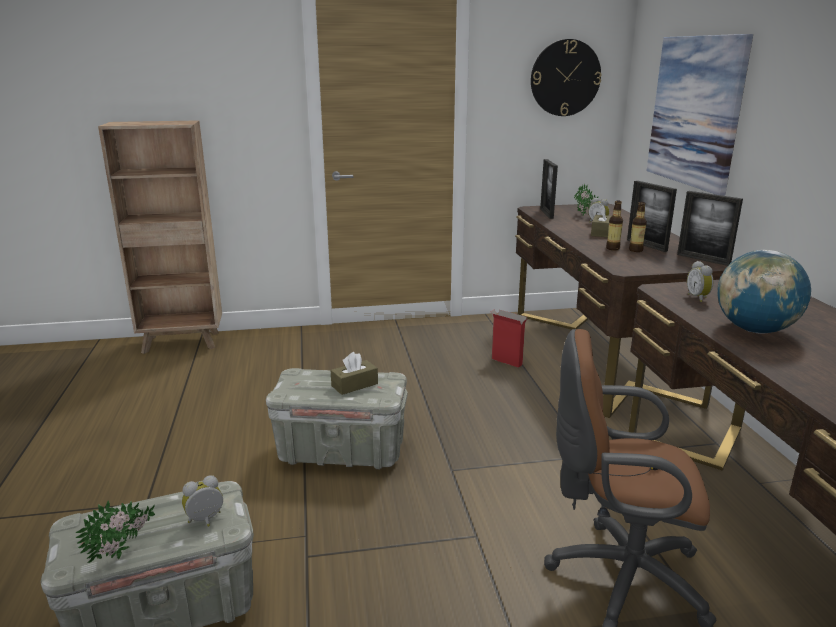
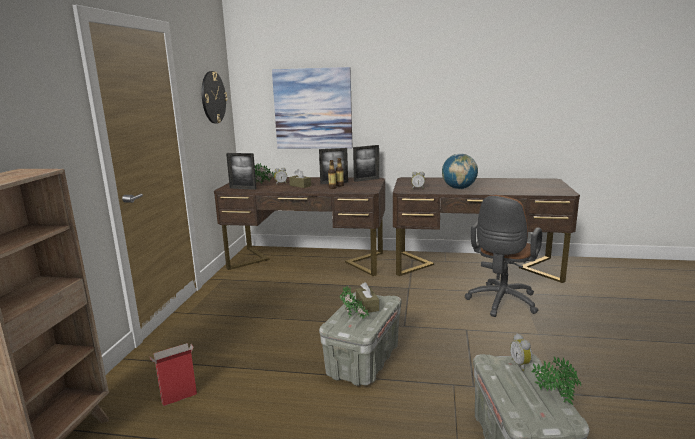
camera: 70 degrees left, 5 degrees down
cardboard box [491,310,528,368] -> cardboard box moved to [149,343,197,406]
none -> potted plant [340,286,369,319]

